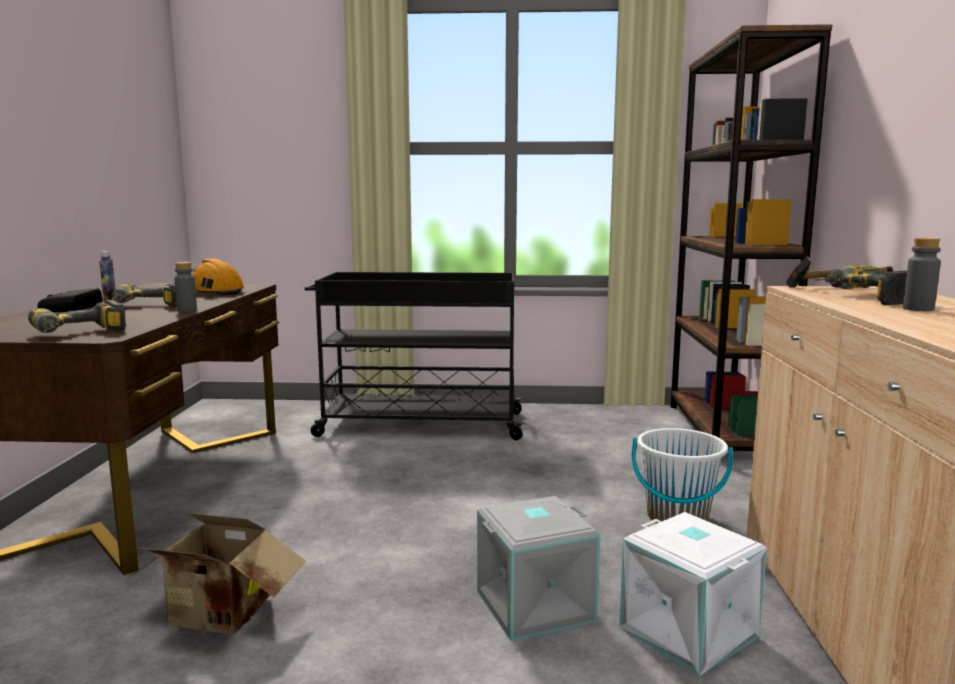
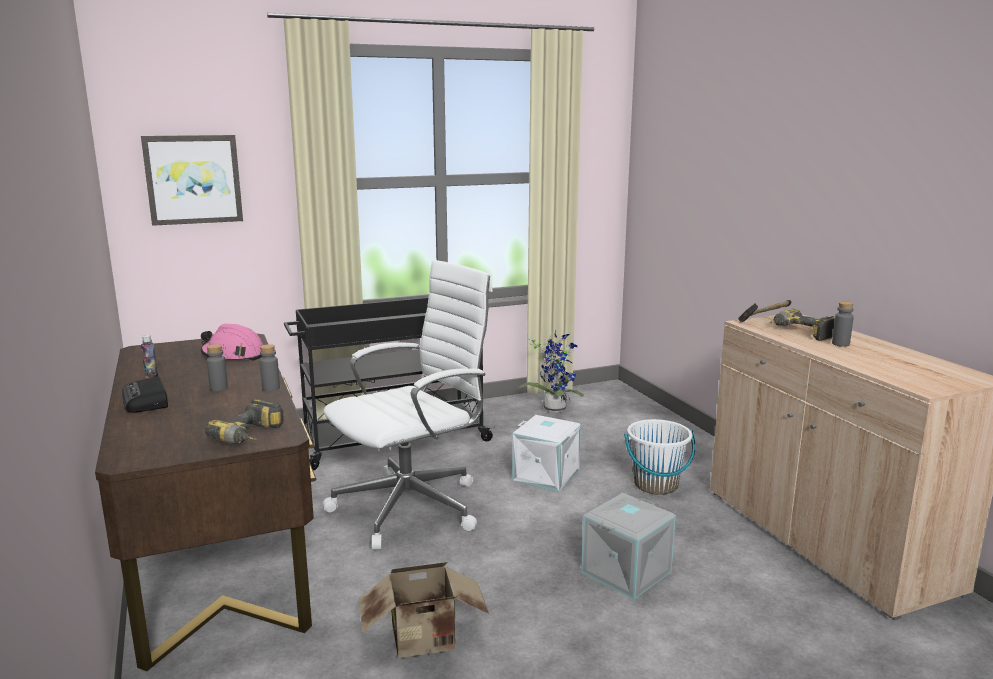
camera: 25 degrees left, 5 degrees up
power drill [111,283,177,307] -> grey bottle [207,344,228,391]
orange hard hat [192,259,244,296] -> pink hard hat [201,324,263,361]
white storage box [619,512,767,676] -> white storage box moved to [512,415,581,492]
brown bookcase [671,24,832,451] -> none
none -> picture [141,135,243,226]
none -> white office chair [323,260,493,549]
none -> potted plant [519,331,584,413]

